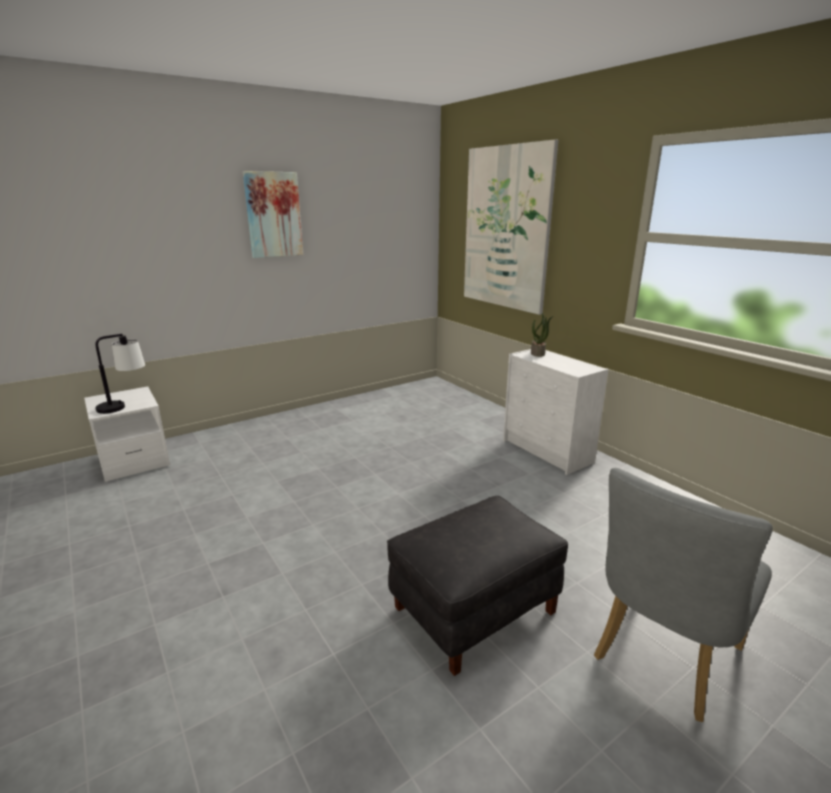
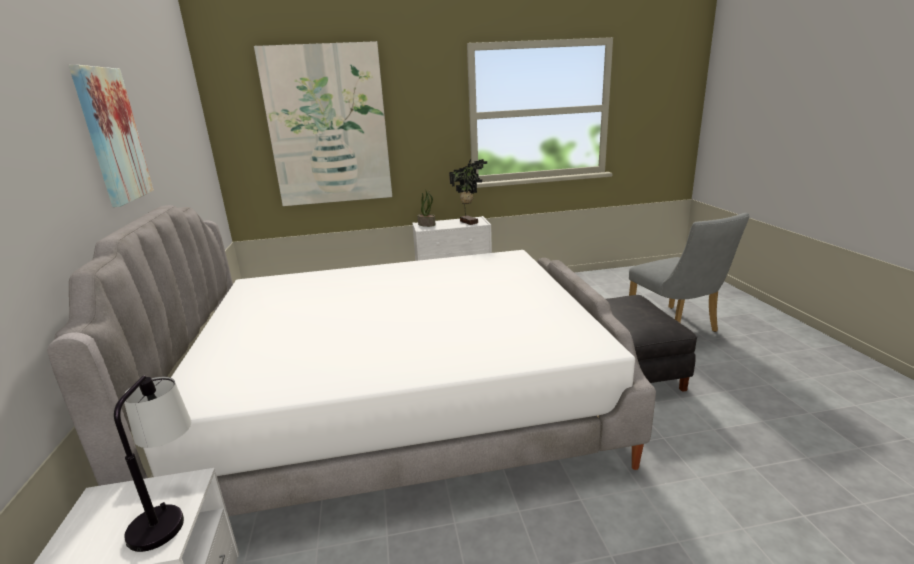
camera: 65 degrees left, 0 degrees up
none -> bed [47,205,656,516]
none -> potted plant [449,159,487,225]

